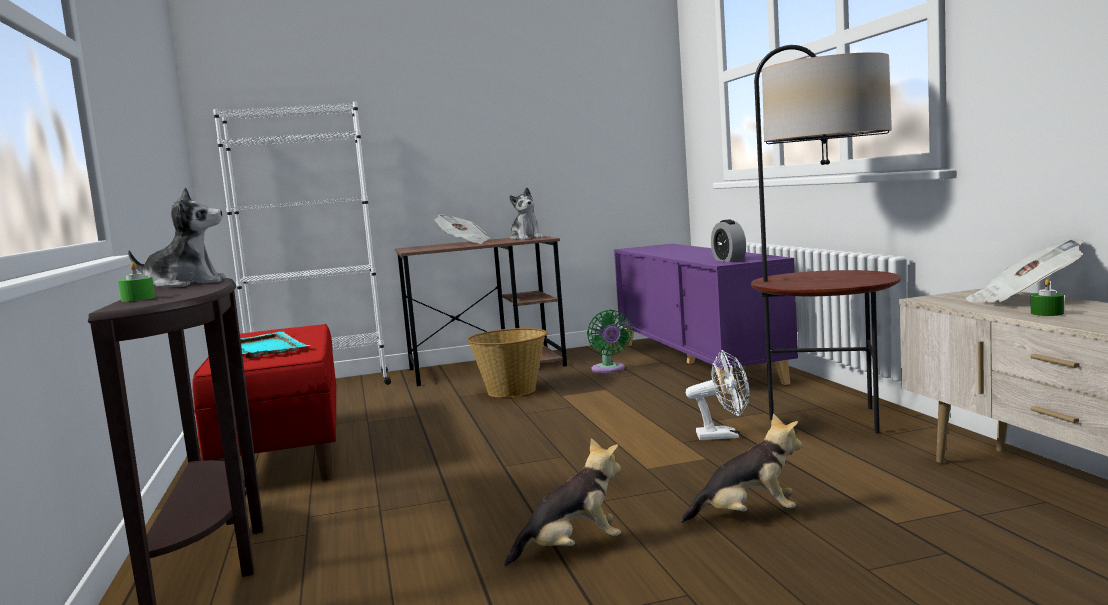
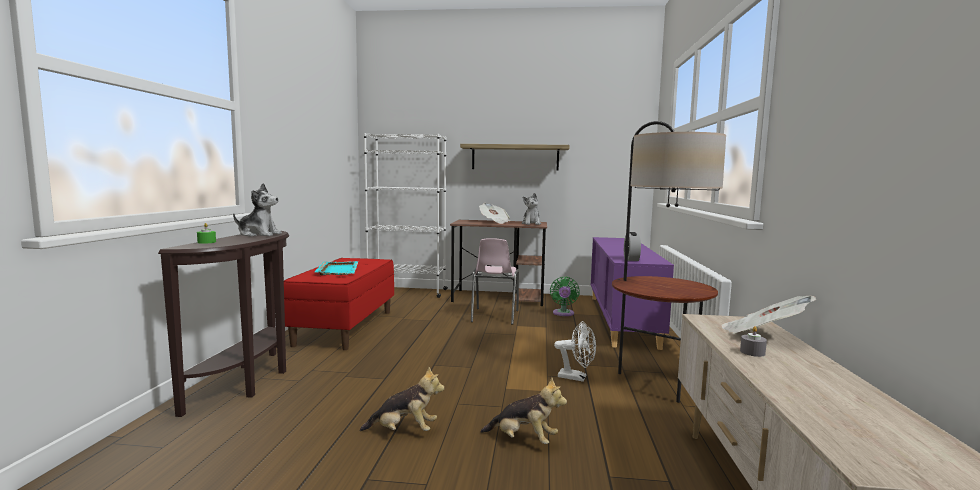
camera: 20 degrees right, 0 degrees up
basket [467,328,547,398] -> pink chair [471,238,519,325]
green candle [1031,279,1064,316] -> grey candle [740,326,767,357]
none -> shelf [460,144,570,171]

